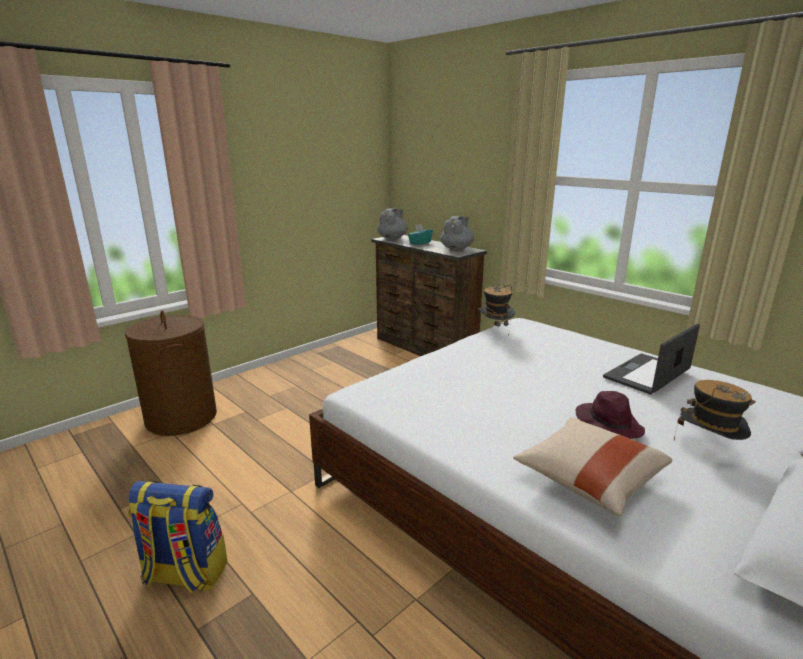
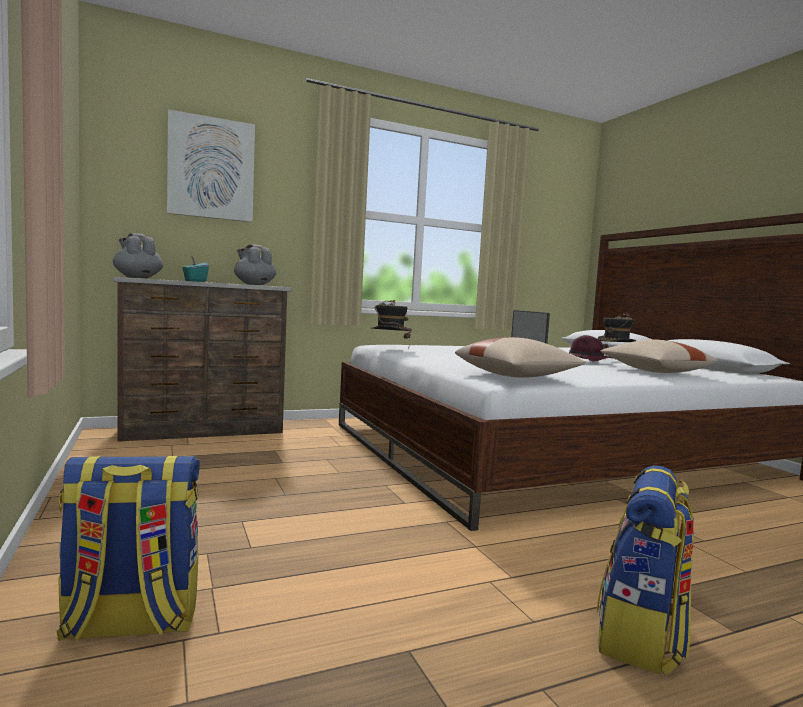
camera: 70 degrees left, 15 degrees down
brown laundry basket [125,310,217,436] -> backpack [56,456,200,641]
none -> picture [167,109,255,222]
none -> beige pillow [455,337,586,378]

